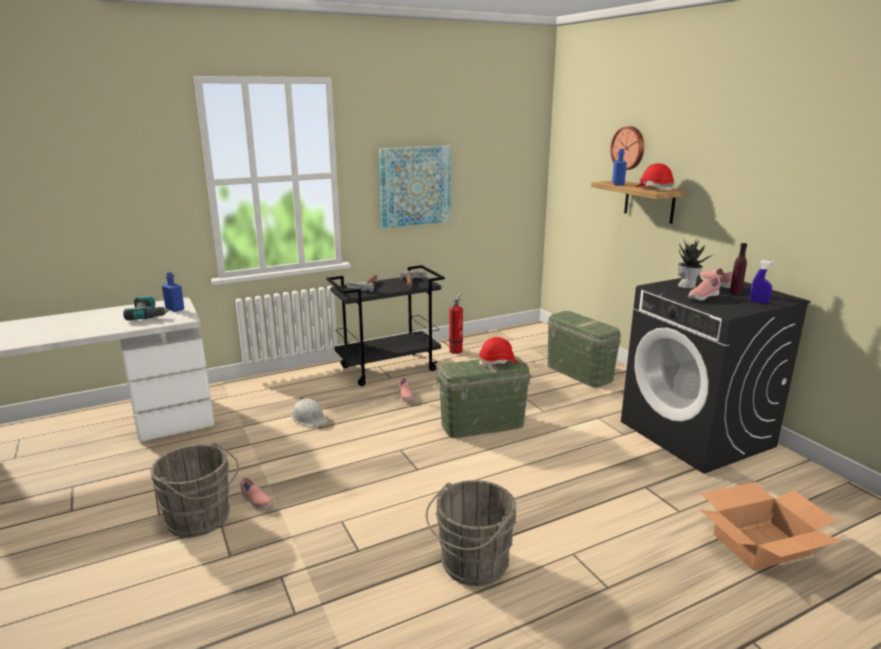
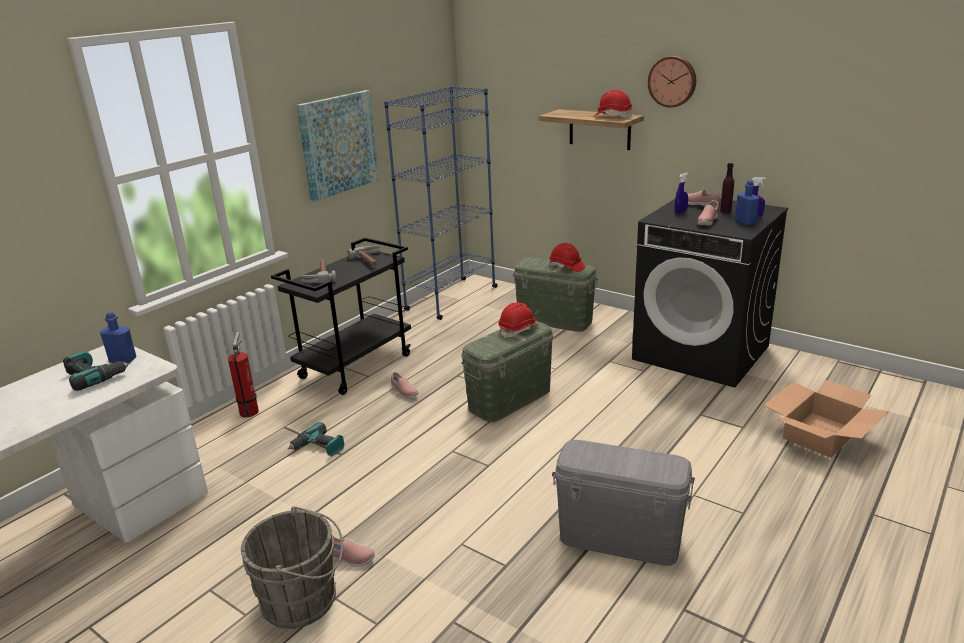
camera: 25 degrees left, 5 degrees up
white hard hat [291,399,328,427] -> power drill [288,422,344,457]
grey bucket [426,480,516,586] -> grey storage box [552,440,695,566]
fire extinguisher [449,292,463,354] -> fire extinguisher moved to [228,332,259,417]
wall clock [610,126,644,170] -> wall clock moved to [648,56,696,108]
blue bottle [612,149,627,185] -> blue bottle moved to [735,180,759,226]
potted plant [678,238,713,289] -> blue spray bottle [675,173,688,214]
none -> blue bookcase [384,86,498,320]
none -> red hard hat [549,243,585,272]

